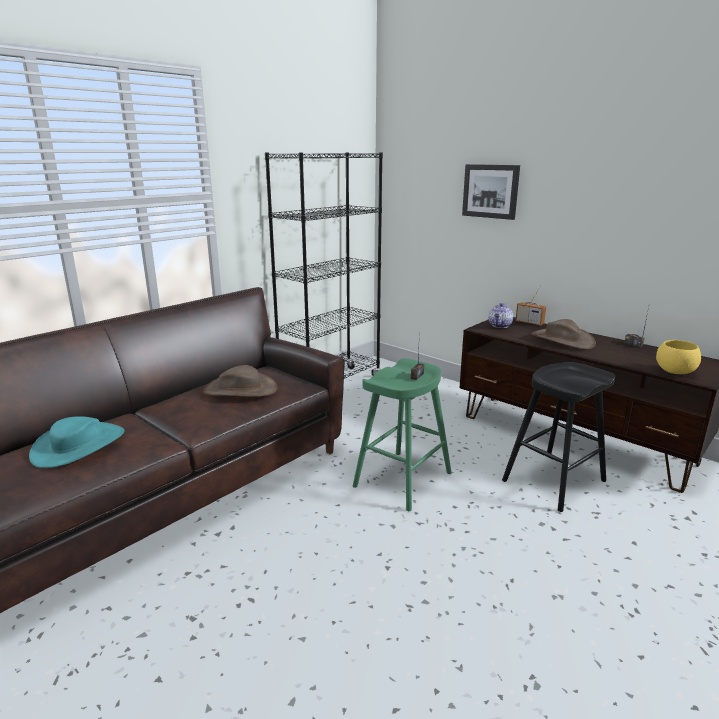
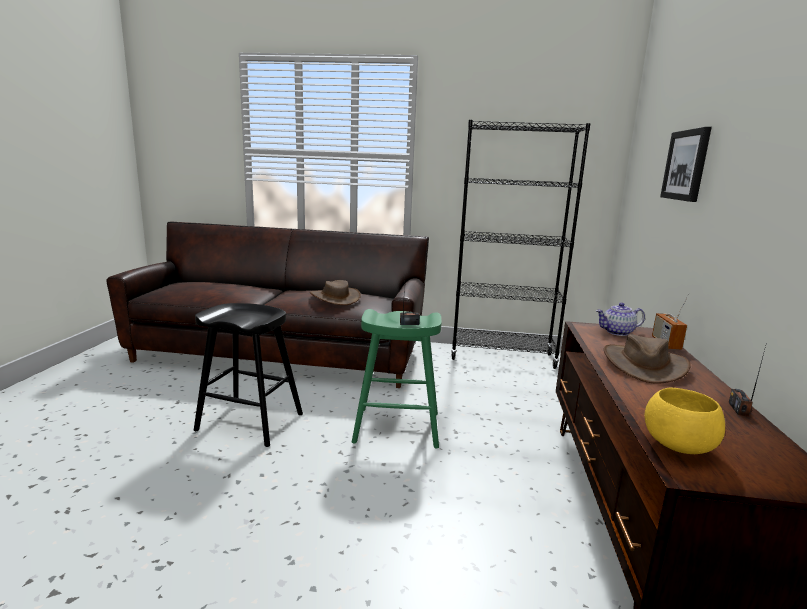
camera: 55 degrees right, 5 degrees down
turquoise hat [29,416,125,468] -> none
black stool [502,362,615,512] -> black stool moved to [194,303,303,447]

